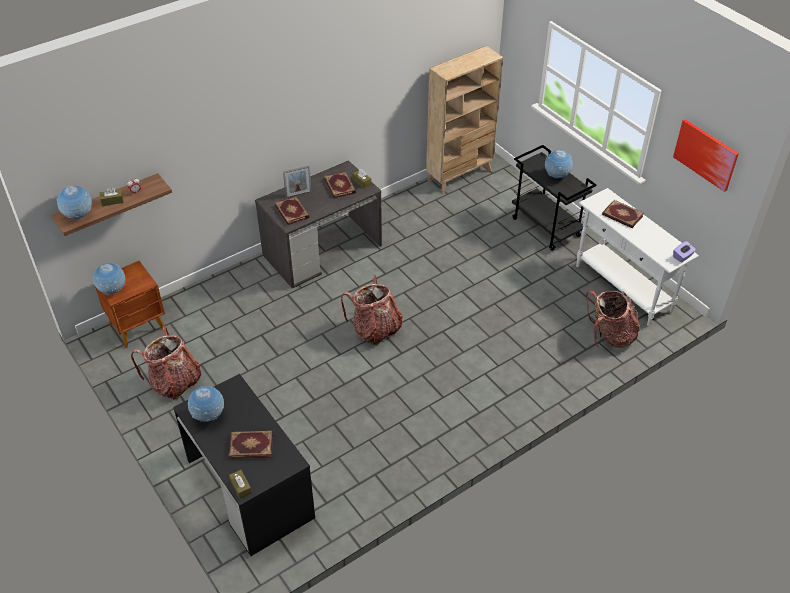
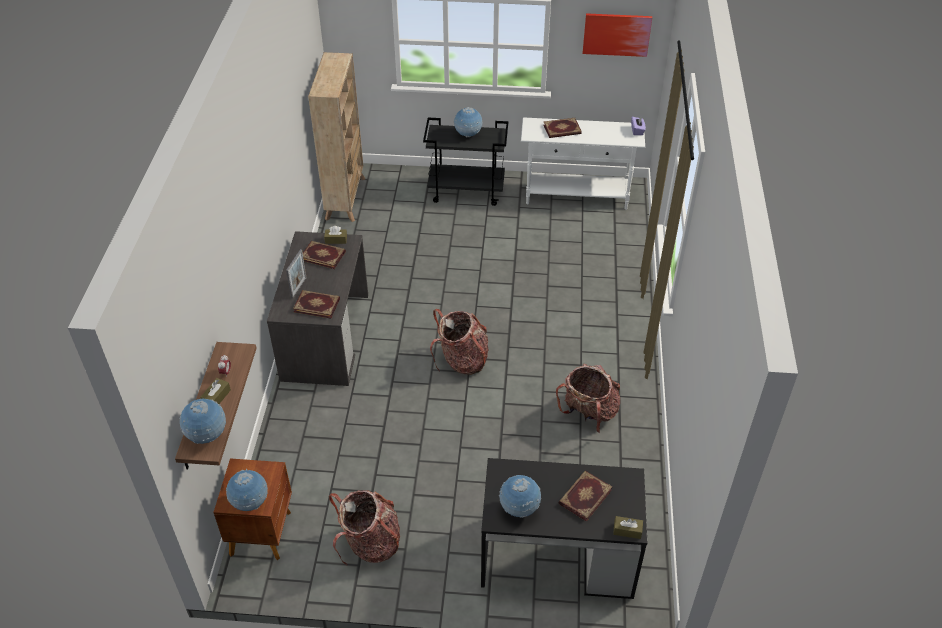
camera: 50 degrees left, 0 degrees up
backpack [586,290,640,348] -> backpack moved to [556,364,620,433]

